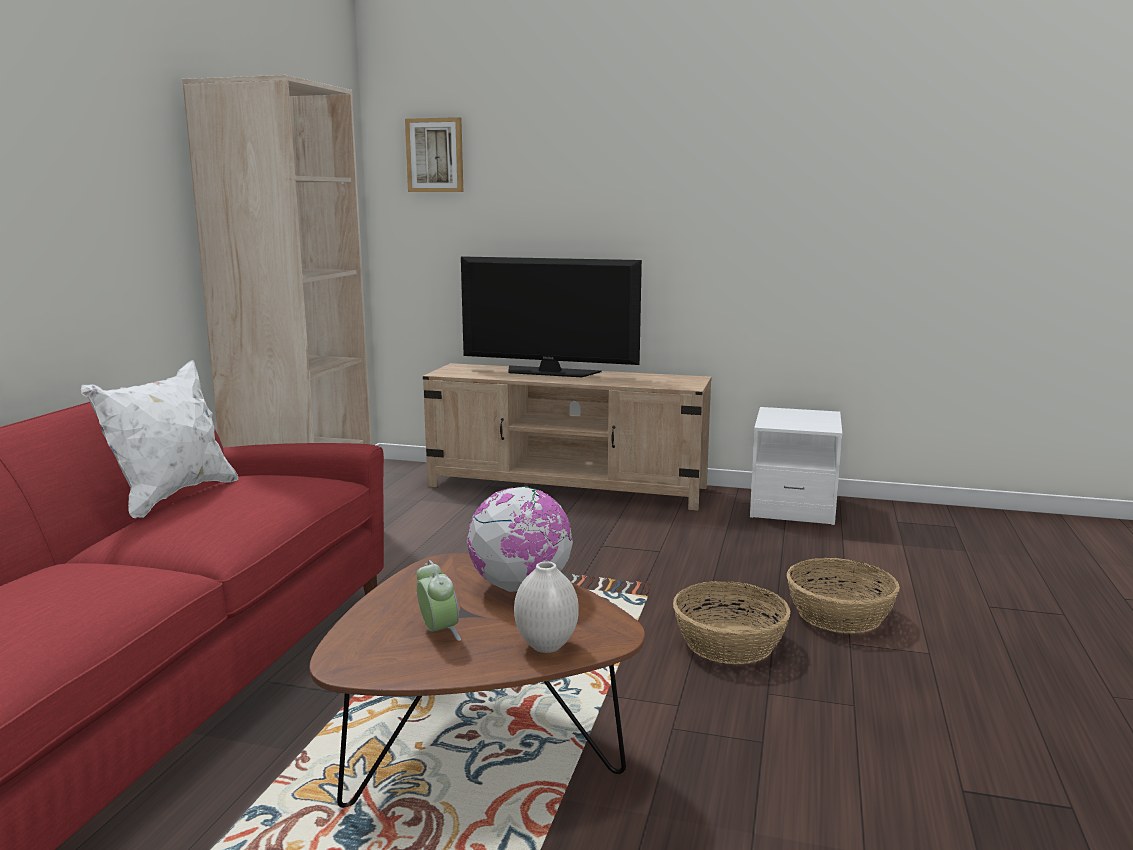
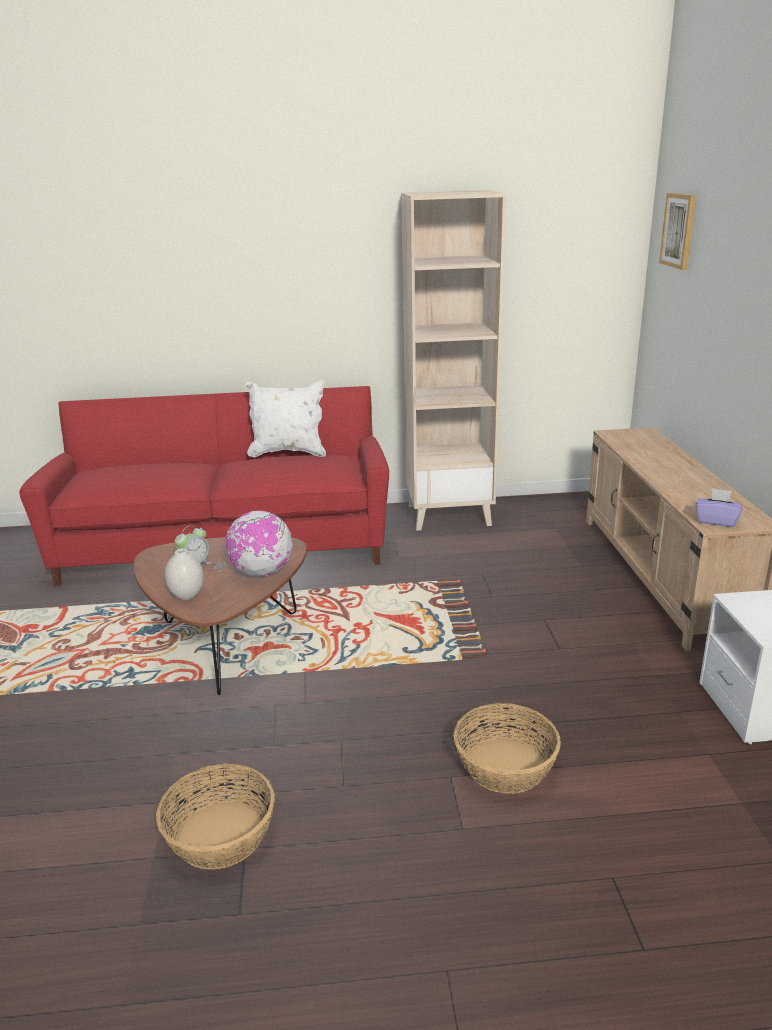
camera: 70 degrees right, 10 degrees up
television [461,256,642,377] -> none
basket [673,581,791,664] -> basket moved to [156,764,275,869]
none -> purple tissue box [696,488,742,527]

